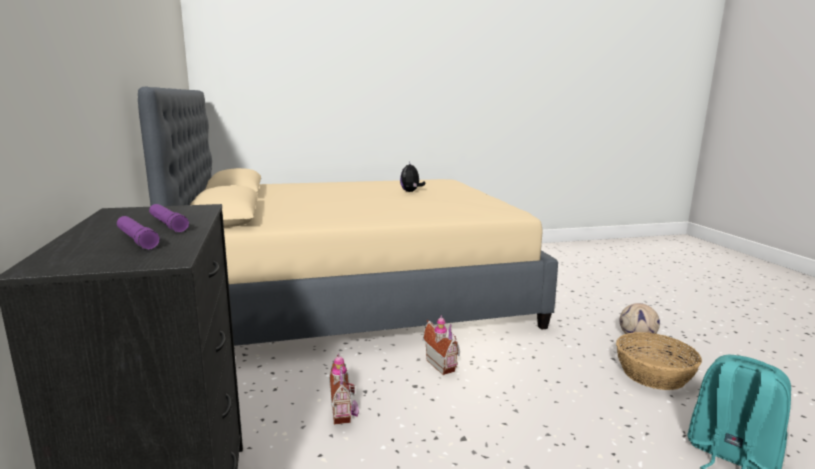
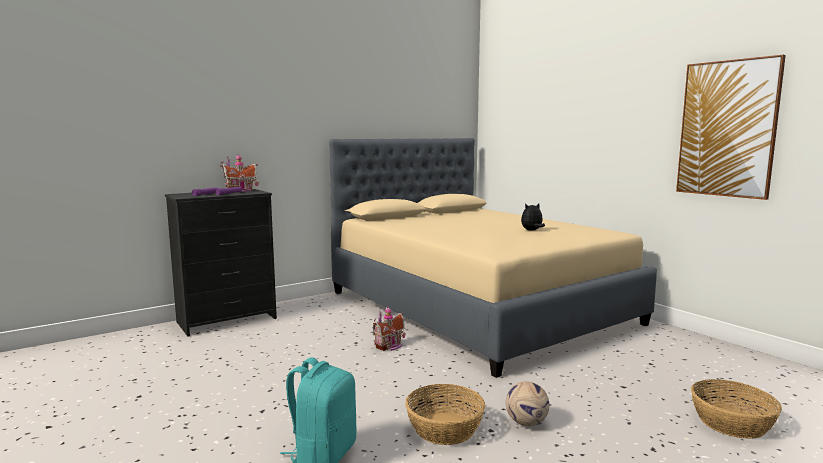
camera: 70 degrees right, 5 degrees down
toy house [329,353,359,425] -> toy house moved to [220,153,259,192]
none -> picture [676,55,786,200]
none -> basket [691,379,782,439]

